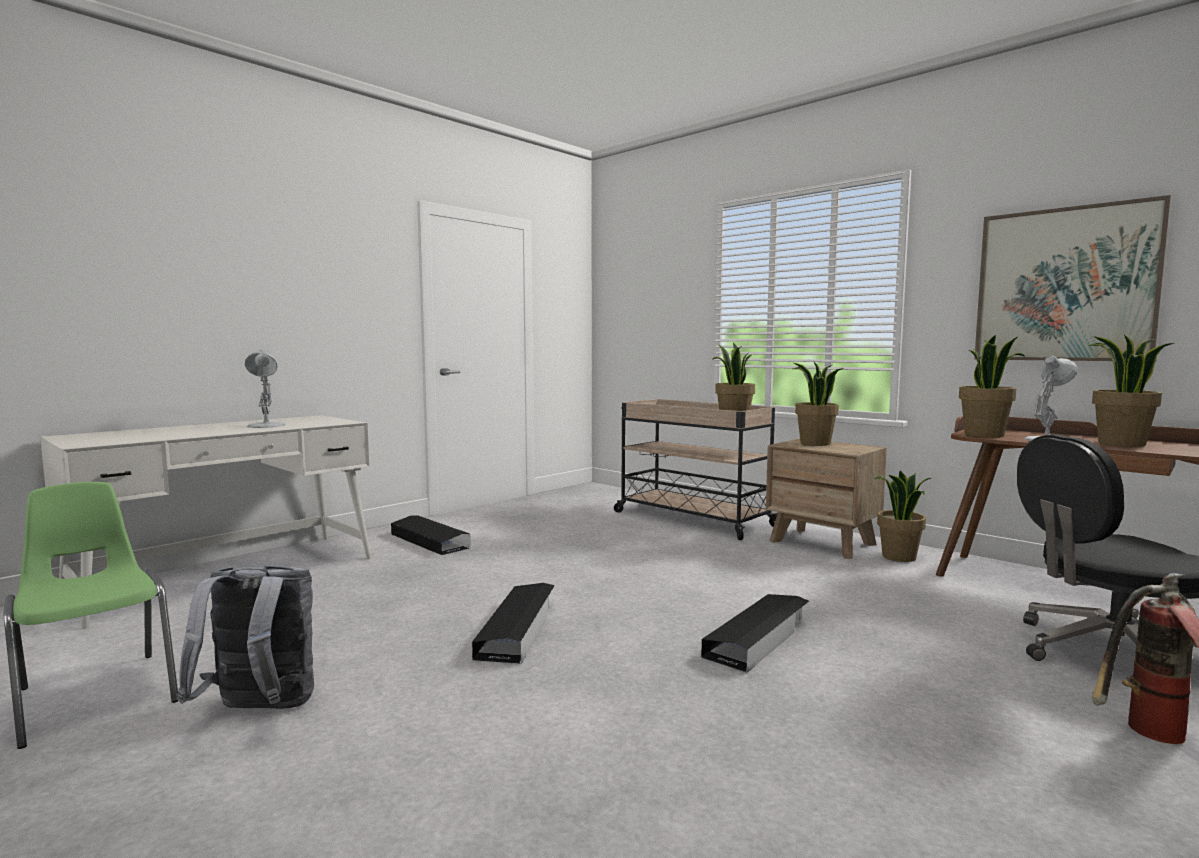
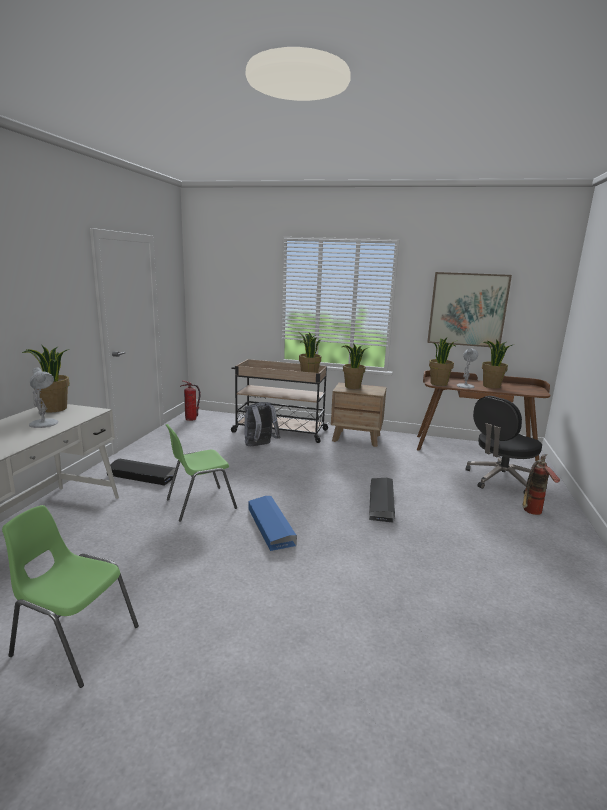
camera: 30 degrees left, 10 degrees up
grey backpack [177,564,314,709] -> grey backpack moved to [244,402,280,446]
black storage box [472,583,555,664] -> blue storage box [248,496,297,551]
potted plant [874,470,931,562] -> potted plant moved to [22,346,70,412]
none -> green chair [166,424,237,521]
none -> fire extinguisher [180,380,201,421]

